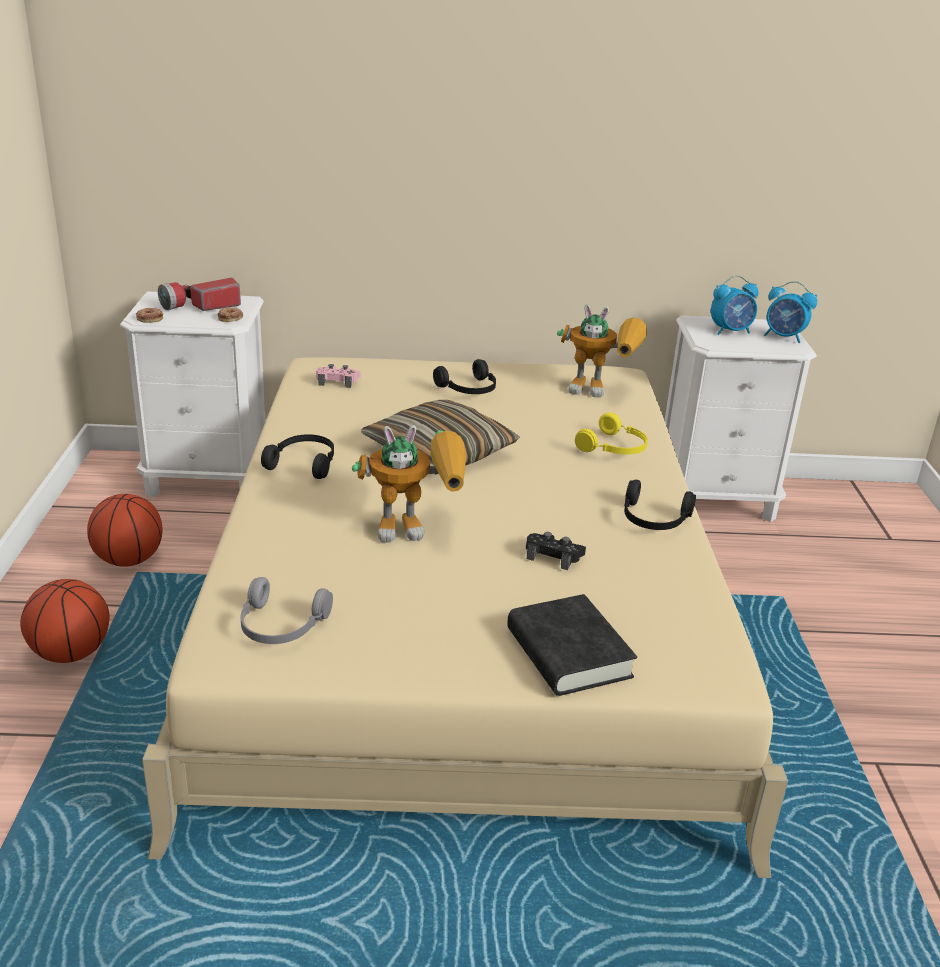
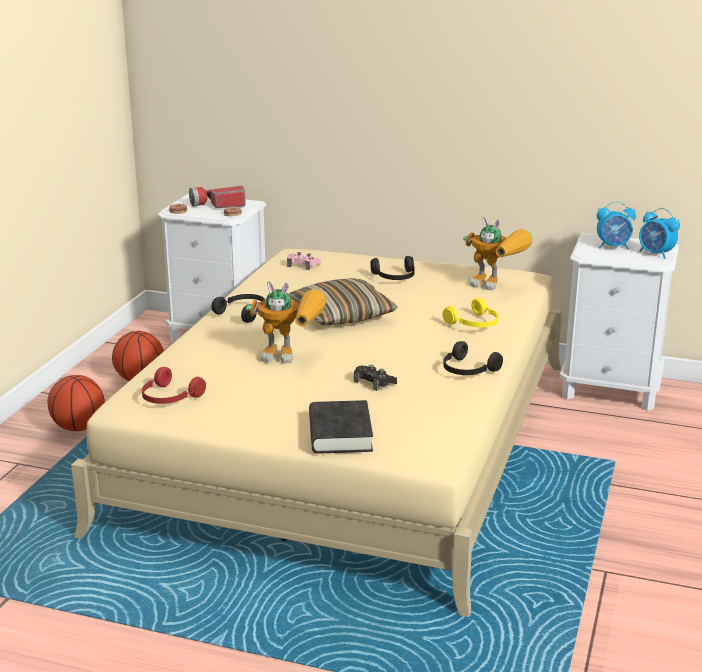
camera: 20 degrees right, 5 degrees down
grey headphones [241,577,333,644] -> red headphones [142,367,206,404]

